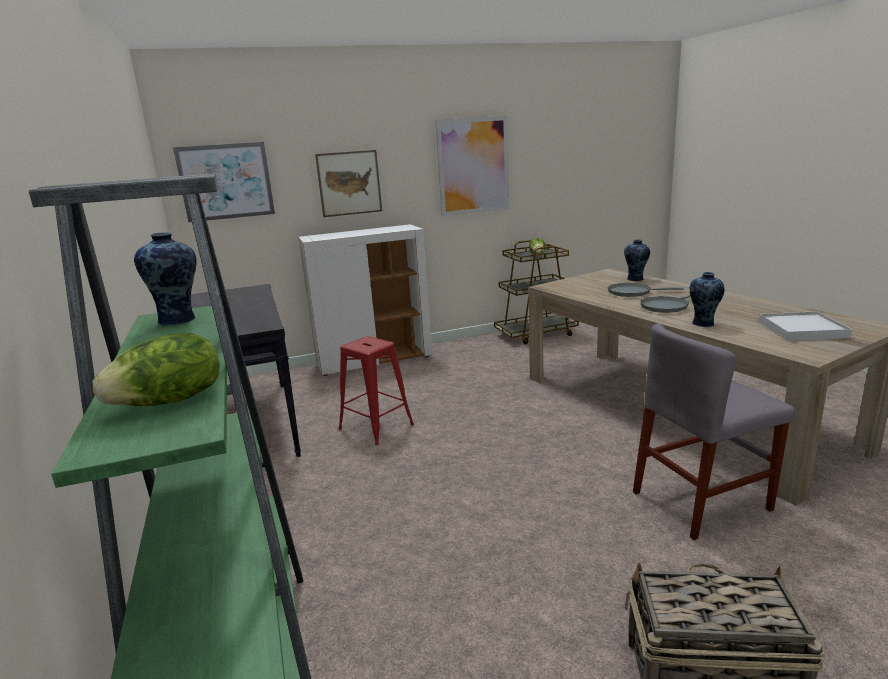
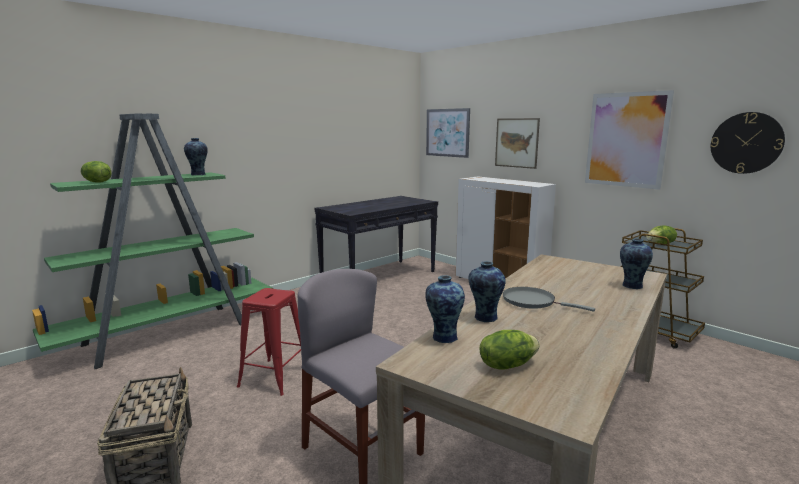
camera: 65 degrees right, 5 degrees down
red stool [339,336,414,445] -> red stool moved to [237,288,301,396]
grey frying pan [608,283,683,297] -> none
white tray [759,311,852,341] -> lettuce [479,330,540,370]
none -> vase [425,275,465,343]
none -> wall clock [711,112,785,174]

